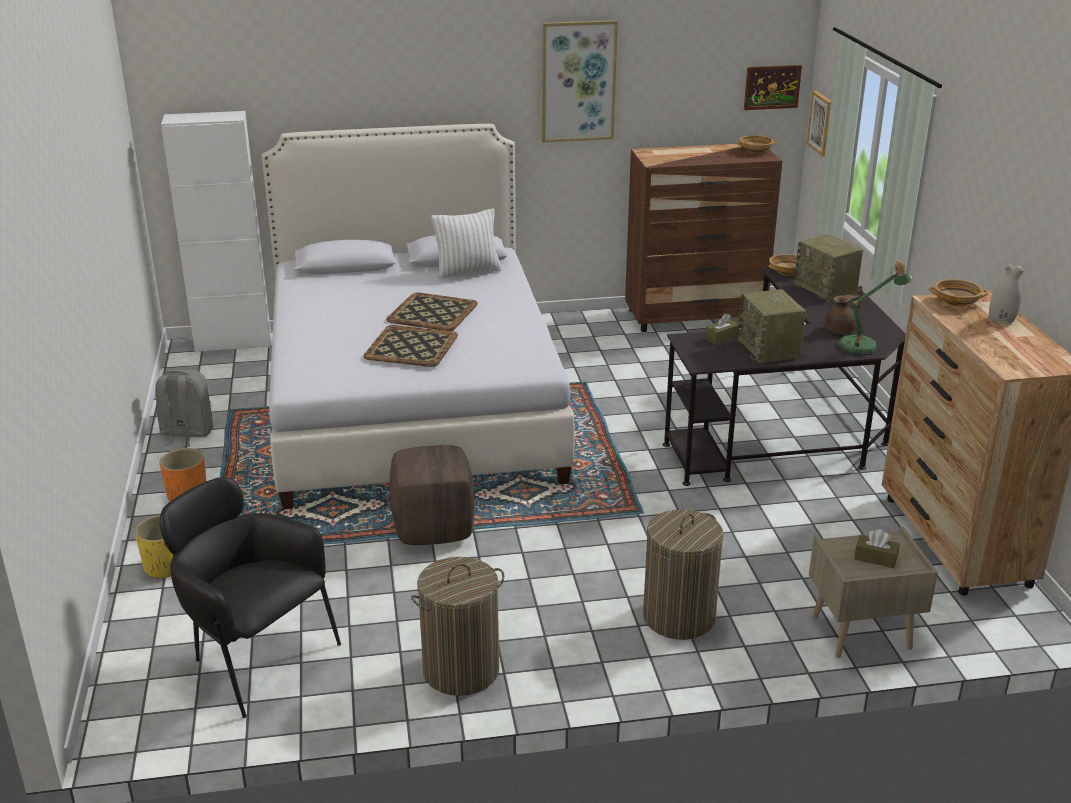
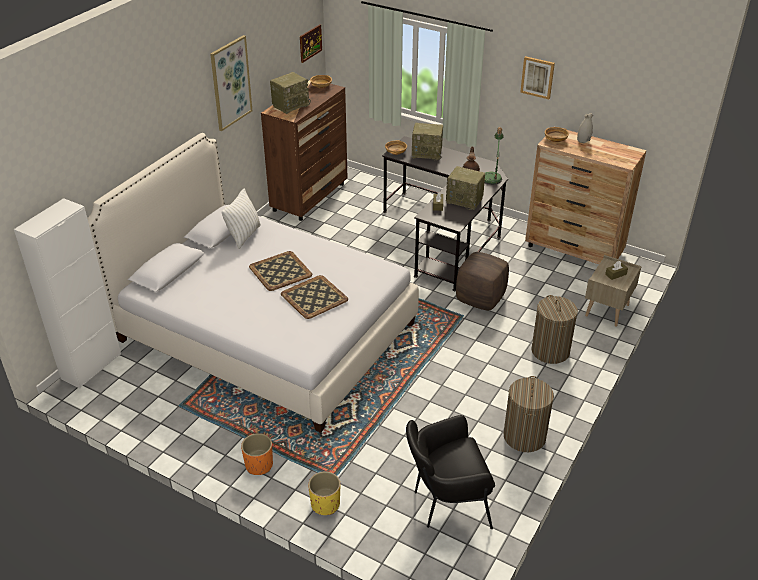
camera: 50 degrees left, 10 degrees up
grey backpack [155,369,213,447] -> none
brown ottoman [389,445,475,545] -> brown ottoman moved to [456,252,509,311]
picture [806,91,831,157] -> picture moved to [520,56,555,99]
none -> radio [270,72,311,114]

